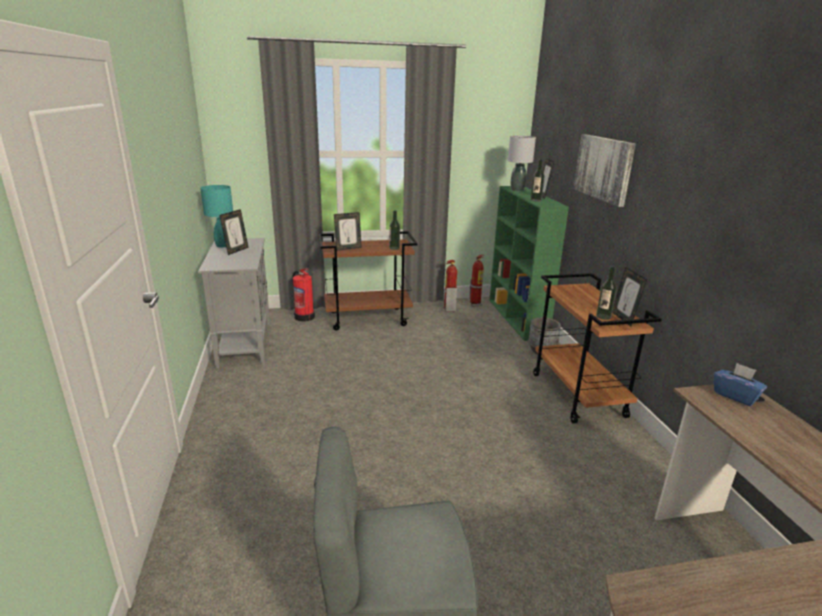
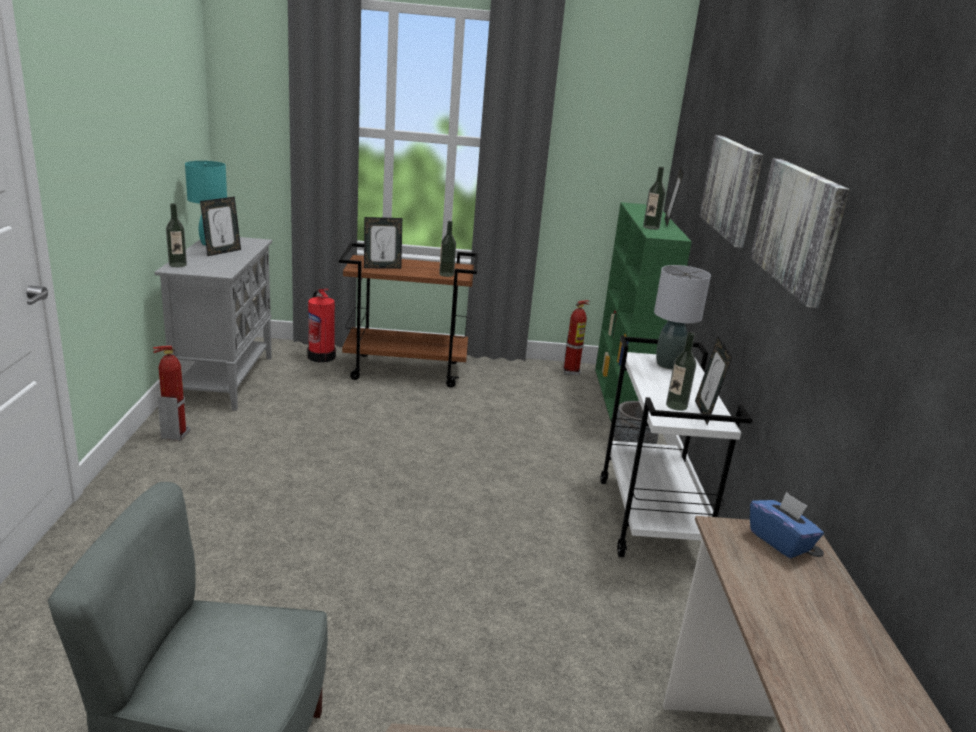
camera: 10 degrees right, 0 degrees up
fire extinguisher [443,260,457,312] -> fire extinguisher moved to [153,346,190,441]
grey table lamp [508,136,536,191] -> grey table lamp moved to [654,265,711,369]
brown cart [533,273,662,424] -> white cart [600,336,752,557]
none -> bottle [166,203,187,267]
none -> picture [750,159,850,308]

